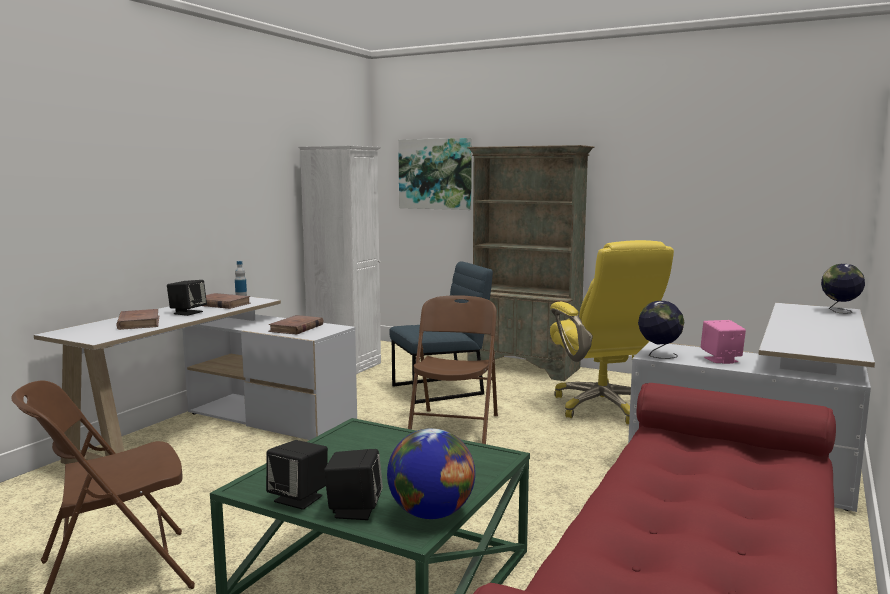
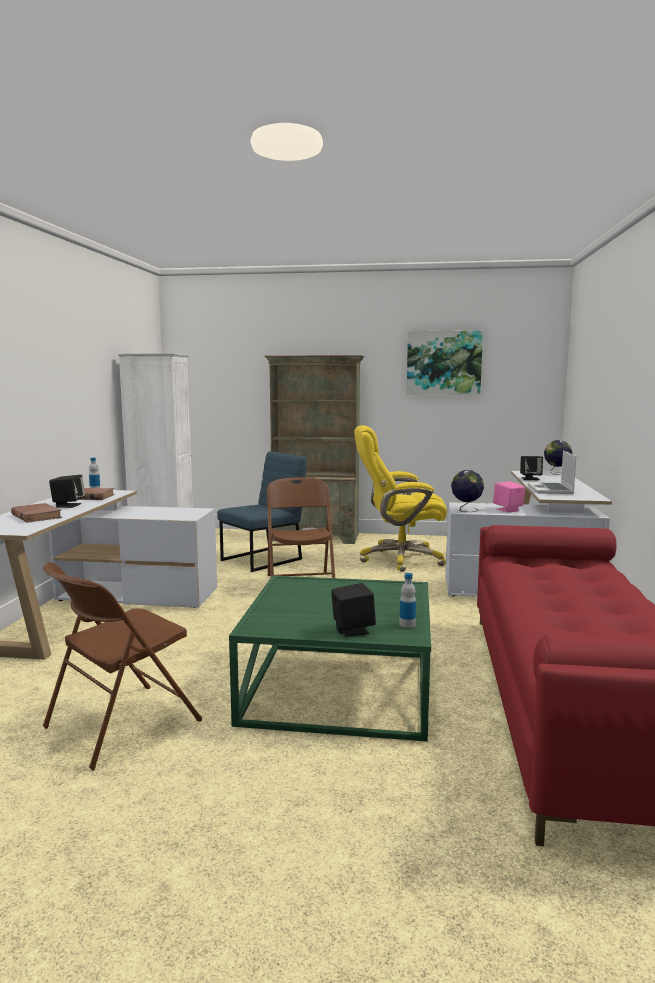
camera: 20 degrees left, 0 degrees up
black speaker [266,440,328,510] -> black speaker moved to [520,456,543,480]
brown book [268,315,324,334] -> none
globe [387,428,475,519] -> bottle [399,573,416,628]
picture [398,138,472,210] -> picture moved to [407,330,483,395]
yellow office chair [550,240,674,424] -> yellow office chair turned 120 degrees clockwise [354,425,447,572]
none -> laptop [528,450,576,494]

